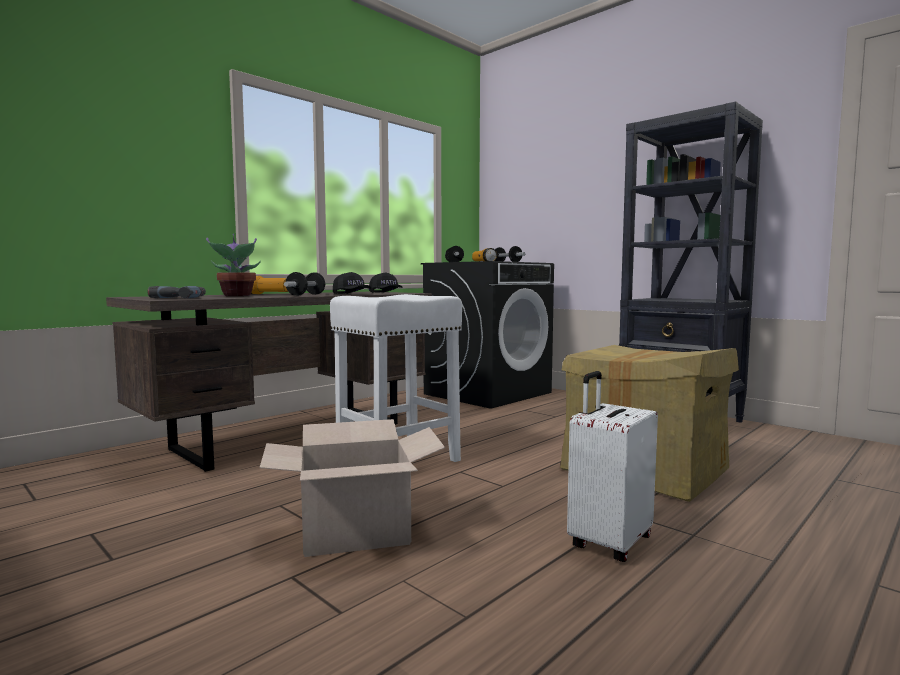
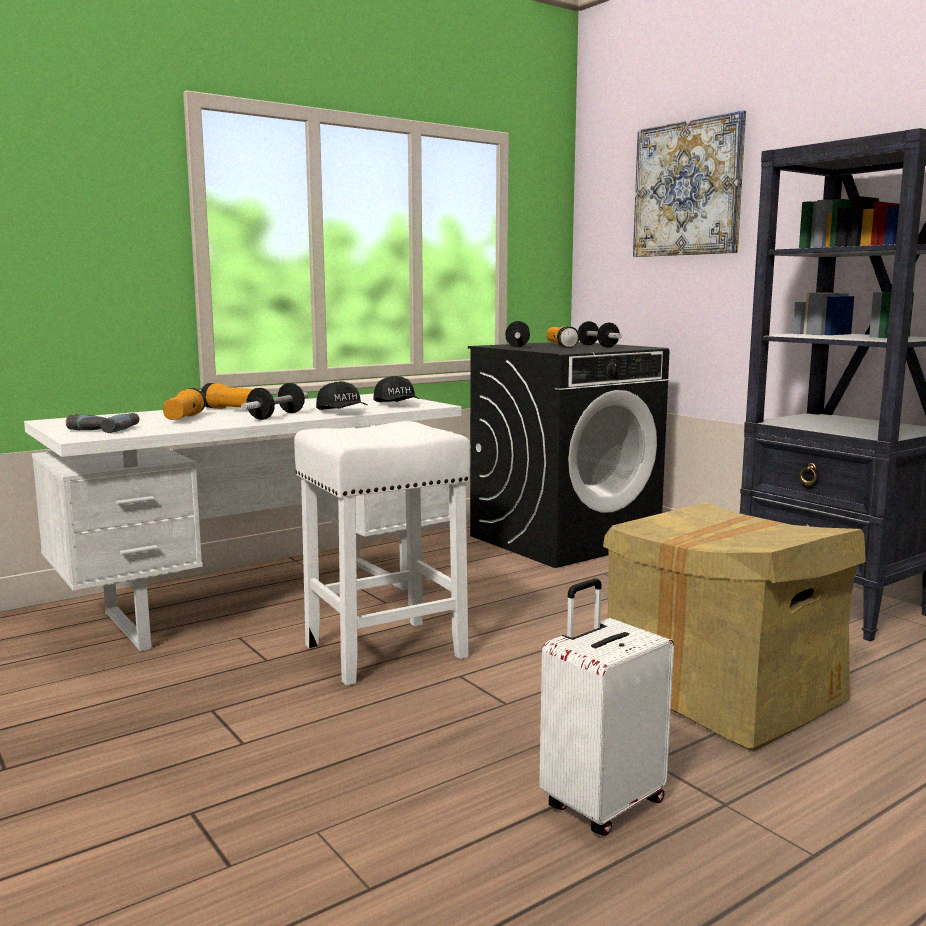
camera: 10 degrees right, 5 degrees up
brown desk [106,292,432,472] -> white desk [24,394,461,651]
potted plant [206,234,261,296] -> flashlight [163,388,206,420]
cardboard box [260,419,445,557] -> none
none -> picture [633,110,746,257]

